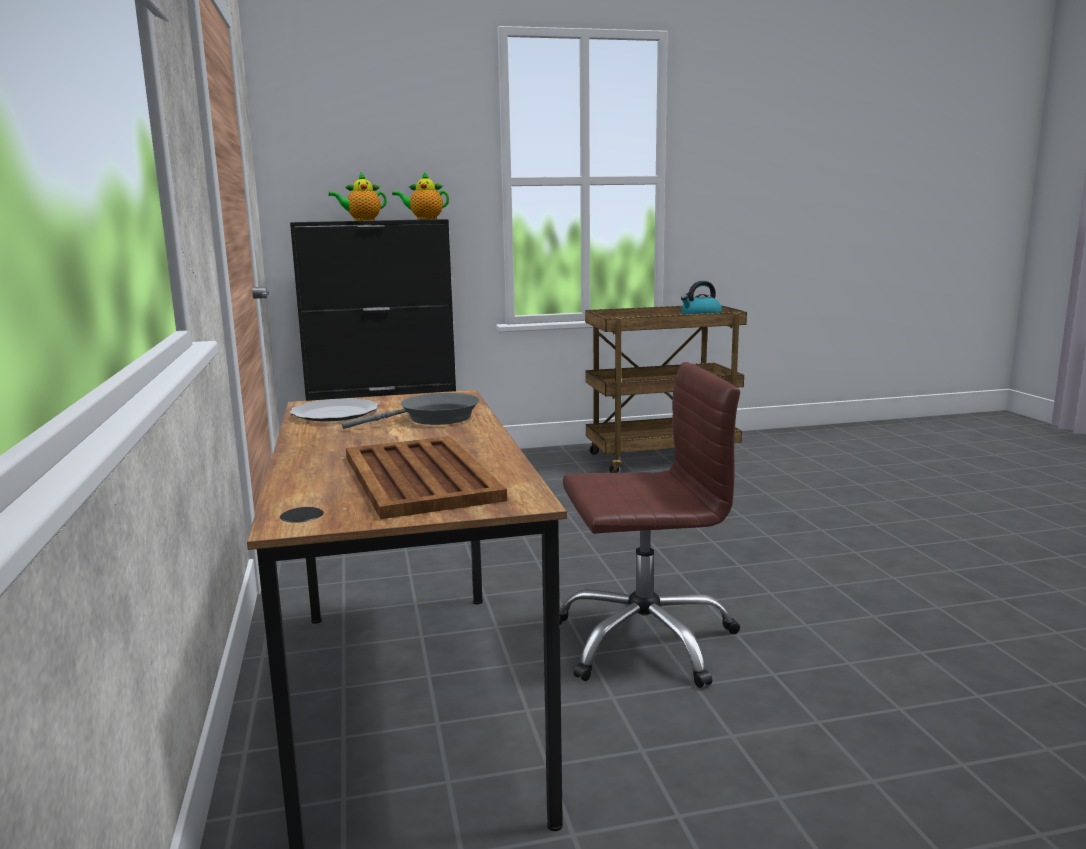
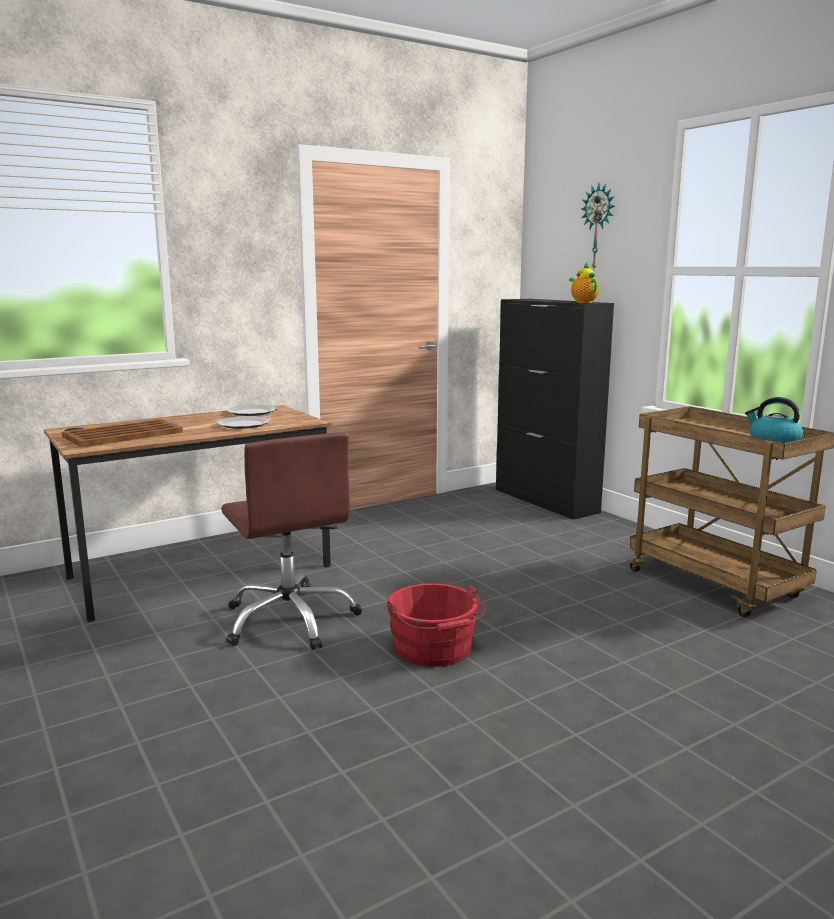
camera: 70 degrees right, 0 degrees up
teapot [328,172,387,221] -> none
grey frying pan [342,393,480,429] -> plate [217,416,270,429]
none -> red bucket [387,583,485,667]
none -> wall clock [581,183,615,269]

